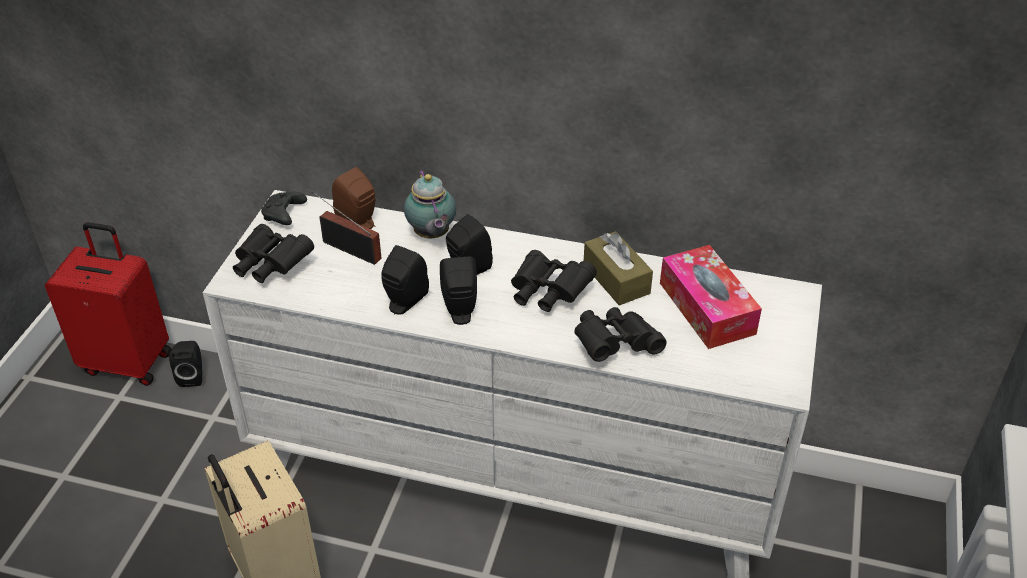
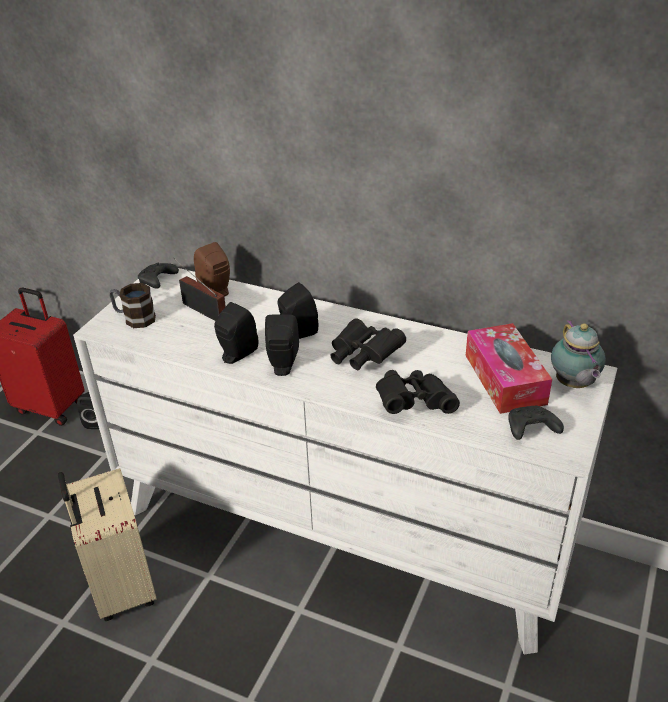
camera: 10 degrees right, 5 degrees down
black binoculars [233,224,314,283] -> mug [109,283,156,328]
teapot [404,170,456,238] -> teapot moved to [551,320,606,388]
brown tissue box [584,231,653,305] -> none
none -> black game controller [508,406,564,440]

